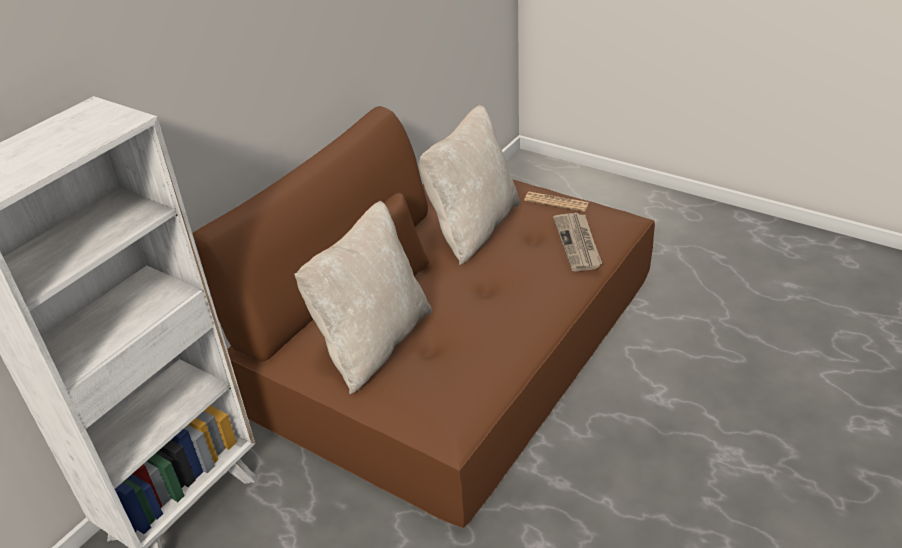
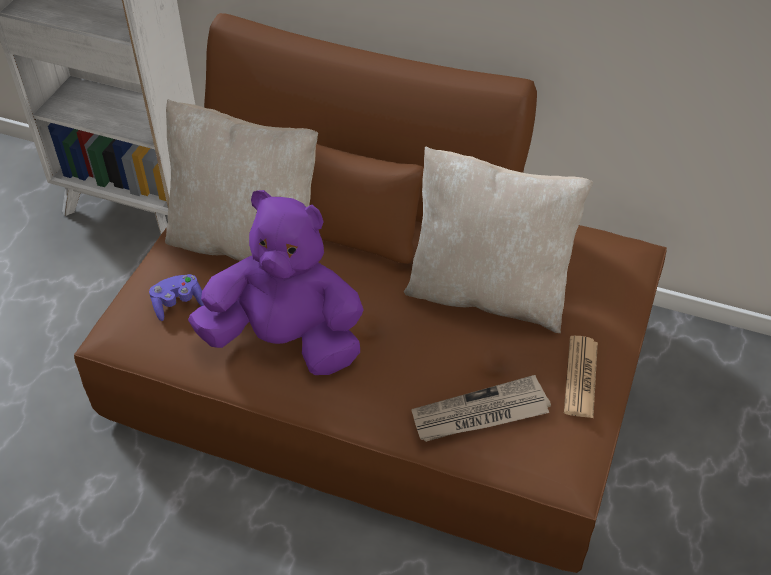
camera: 75 degrees right, 10 degrees up
none -> purple game controller [149,274,204,321]
none -> purple plush toy [188,190,364,375]

